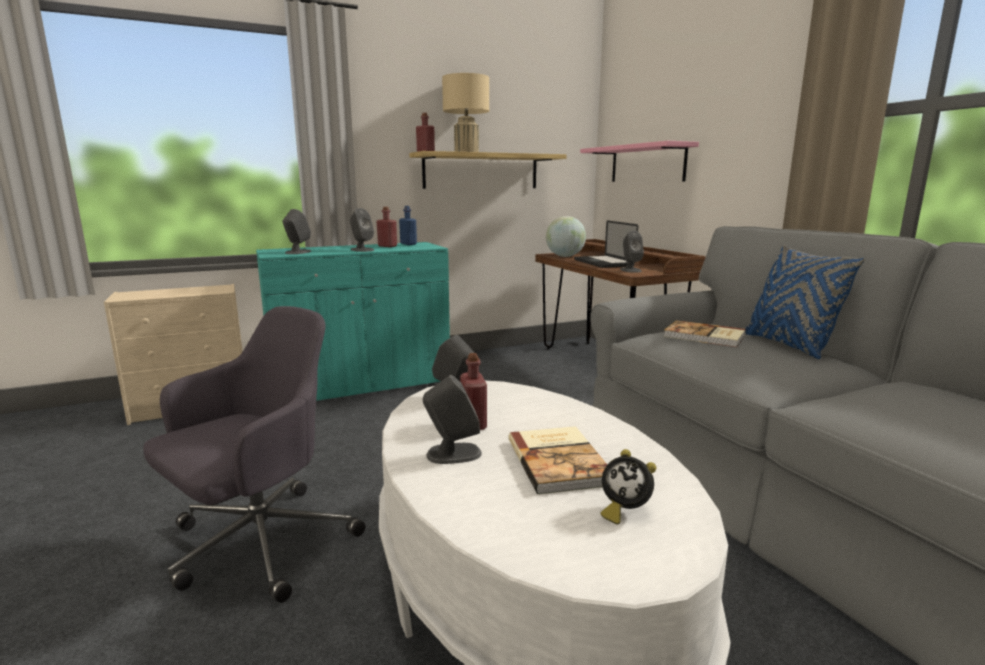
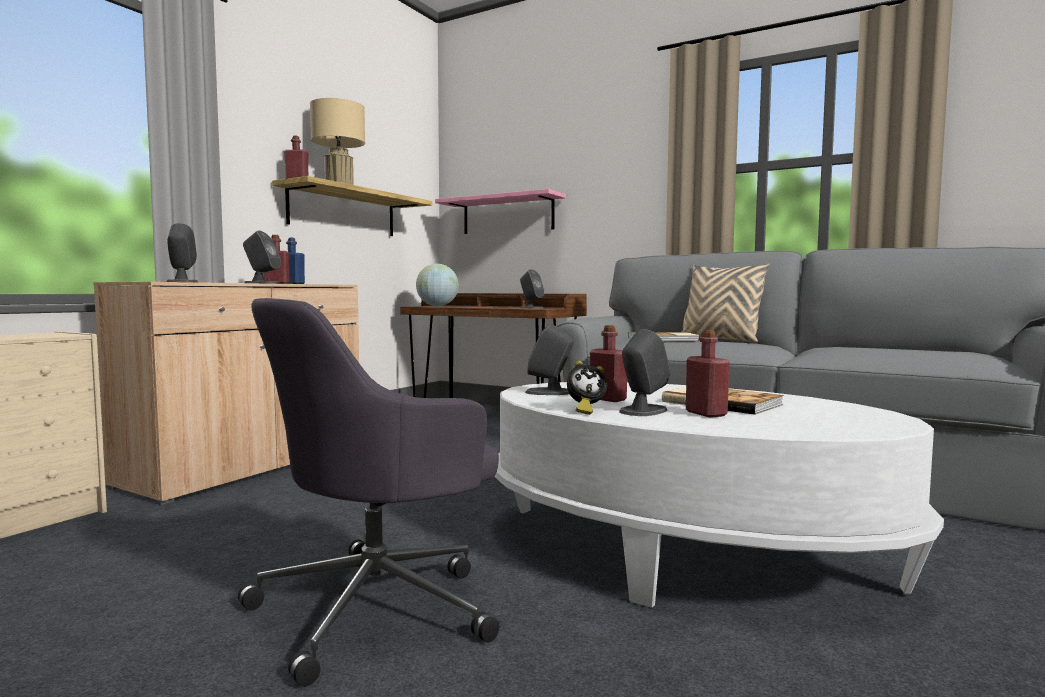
camera: 35 degrees left, 10 degrees down
grey office chair [143,306,365,603] -> grey office chair turned 135 degrees counterclockwise [238,298,499,687]
turquoise cabinet [256,242,450,401] -> beige cabinet [93,282,359,505]
laptop [574,220,638,268] -> none
alarm clock [600,449,657,524] -> alarm clock moved to [567,361,607,415]
blue pillow [745,245,865,359] -> beige pillow [682,264,770,342]
none -> red bottle [686,330,730,418]

